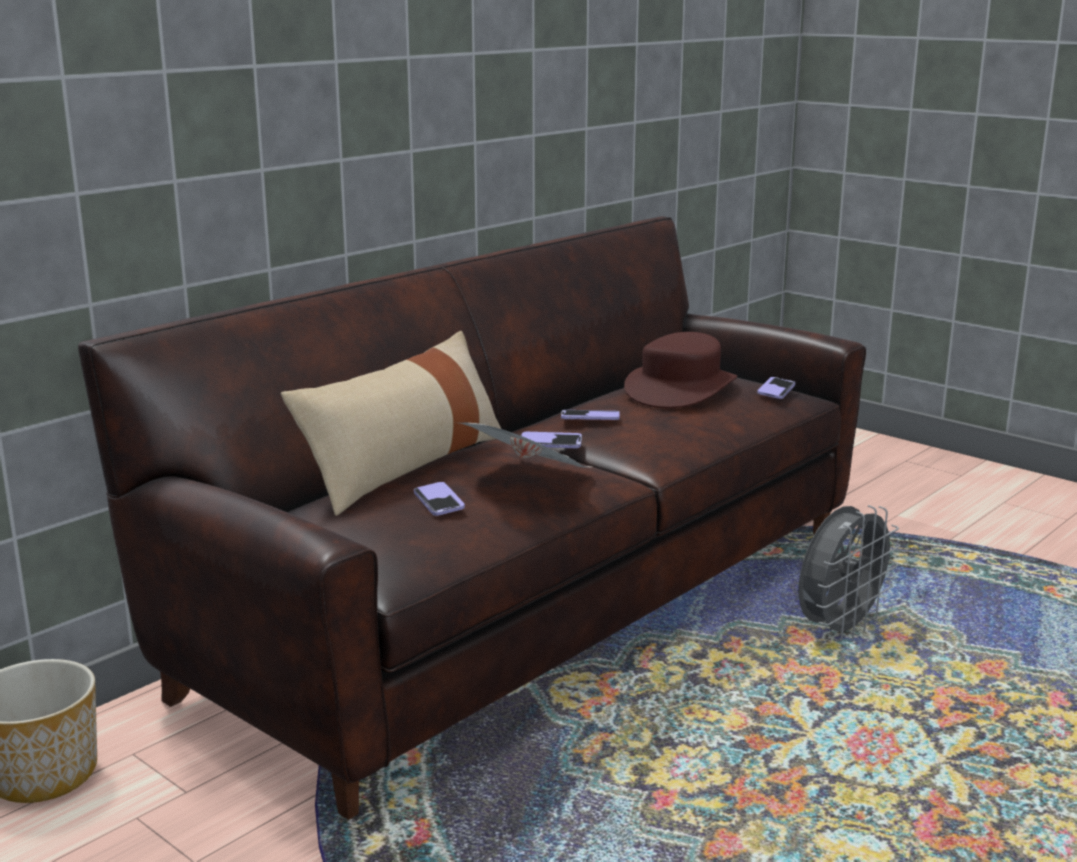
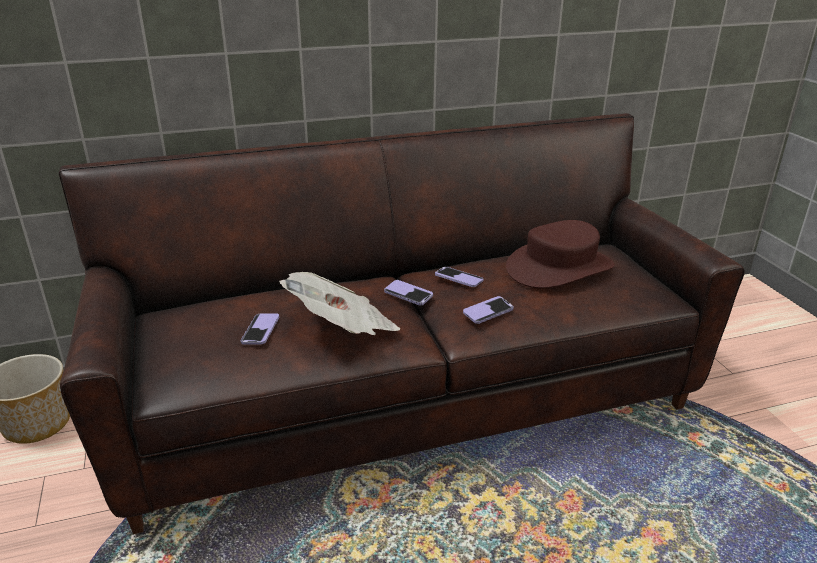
camera: 30 degrees right, 10 degrees up
beige pillow [281,331,501,516] -> none
phone [757,377,795,399] -> phone moved to [463,296,514,324]
grey fan [798,505,901,641] -> none

